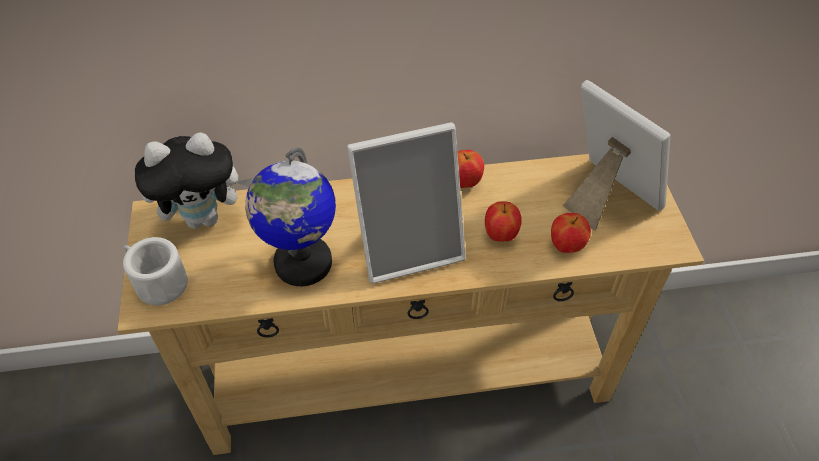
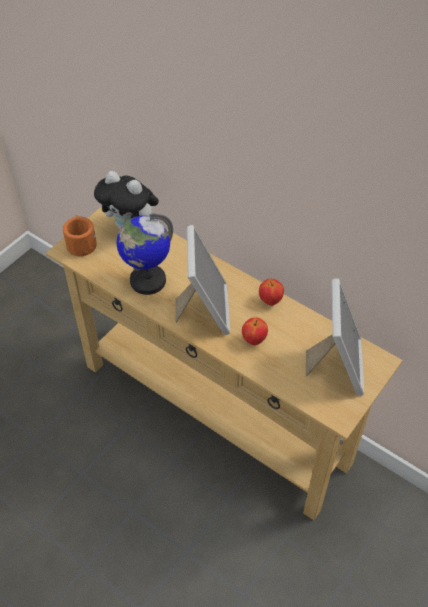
camera: 45 degrees right, 0 degrees up
white mug [123,237,188,305] -> orange mug [63,215,97,256]
picture frame [347,122,466,284] -> picture frame turned 120 degrees counterclockwise [175,225,230,335]
apple [551,213,591,253] -> none

